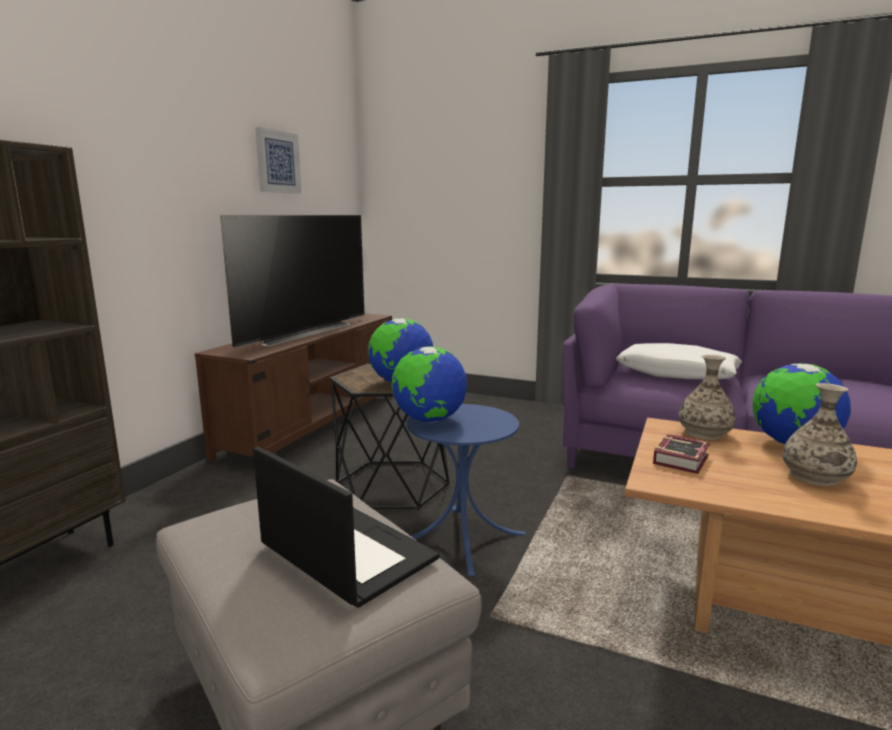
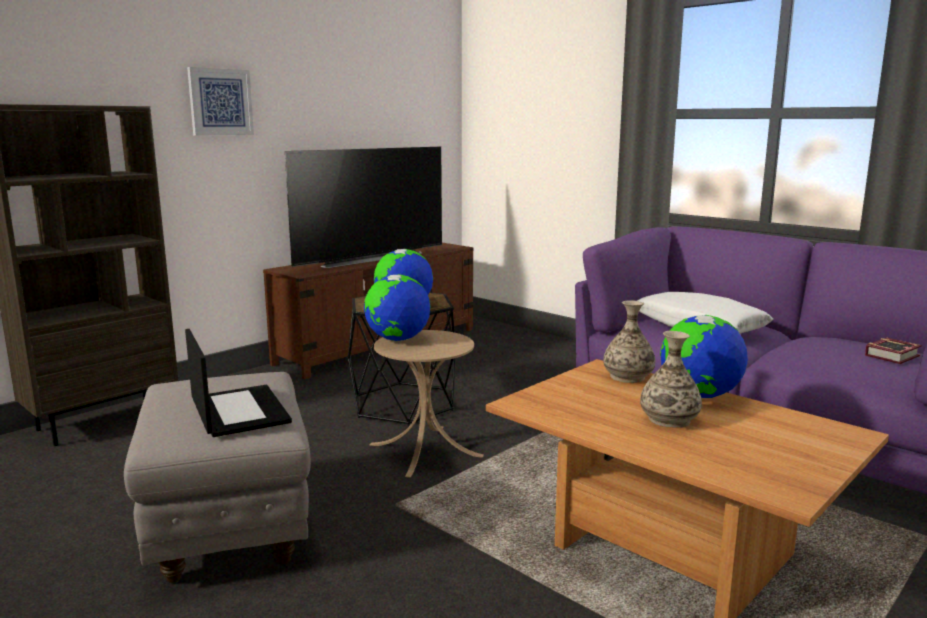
camera: 20 degrees right, 0 degrees up
picture [255,127,302,194] -> picture moved to [187,67,254,136]
blue side table [407,404,526,576] -> beige side table [370,330,484,478]
book [653,434,710,474] -> book moved to [865,338,922,364]

